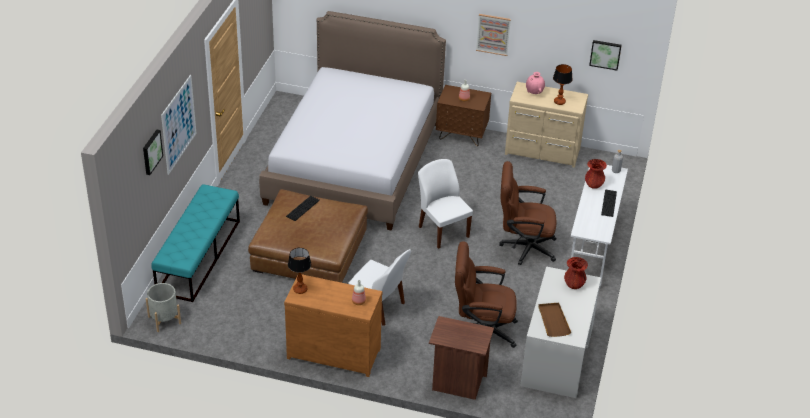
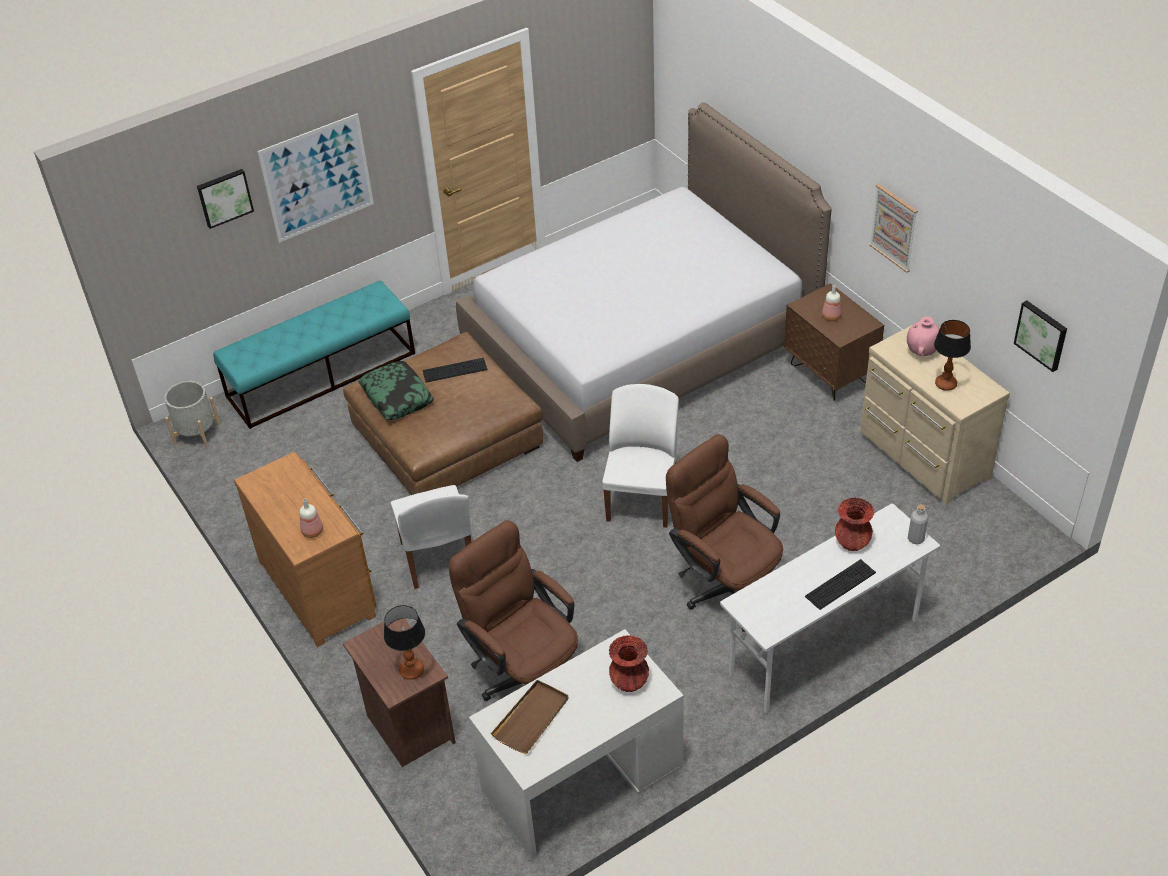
camera: 45 degrees right, 5 degrees up
table lamp [288,248,311,294] -> table lamp moved to [384,605,425,680]
none -> pillow [358,361,434,420]

